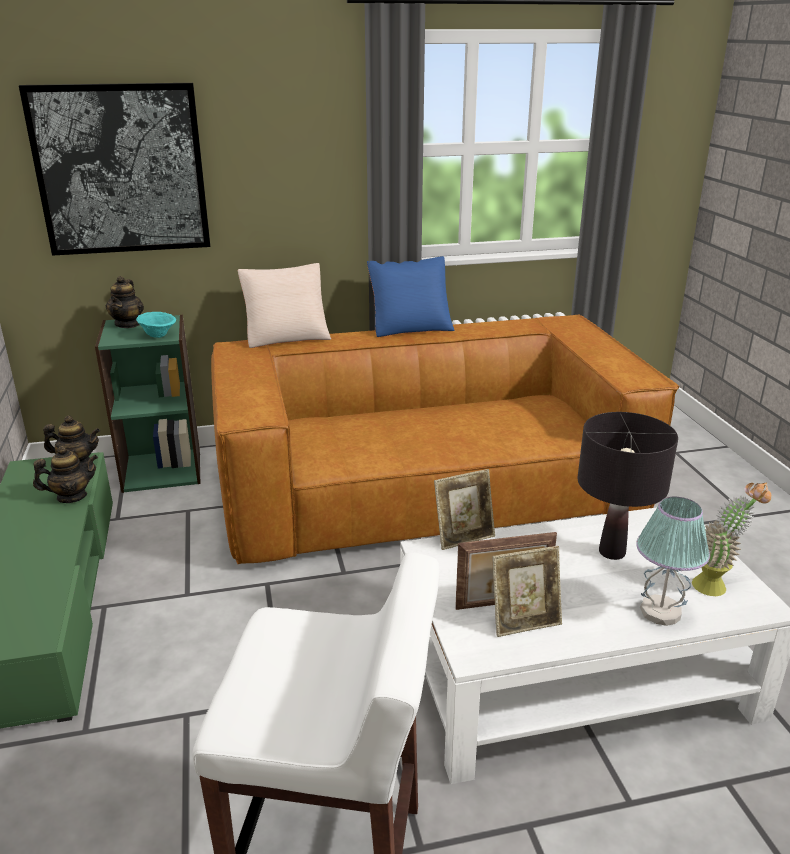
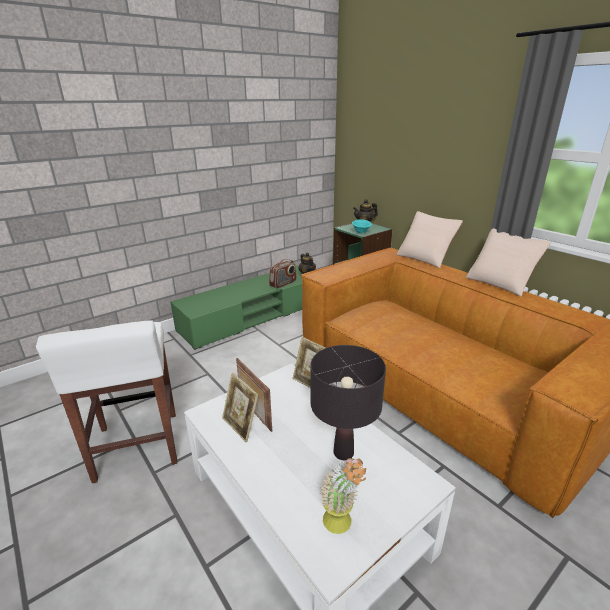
camera: 65 degrees right, 0 degrees up
picture [19,83,210,256] -> none
teapot [33,446,98,503] -> radio [269,259,297,289]
blue pillow [367,256,454,337] -> beige pillow [466,228,551,296]
table lamp [636,497,710,626] -> none

